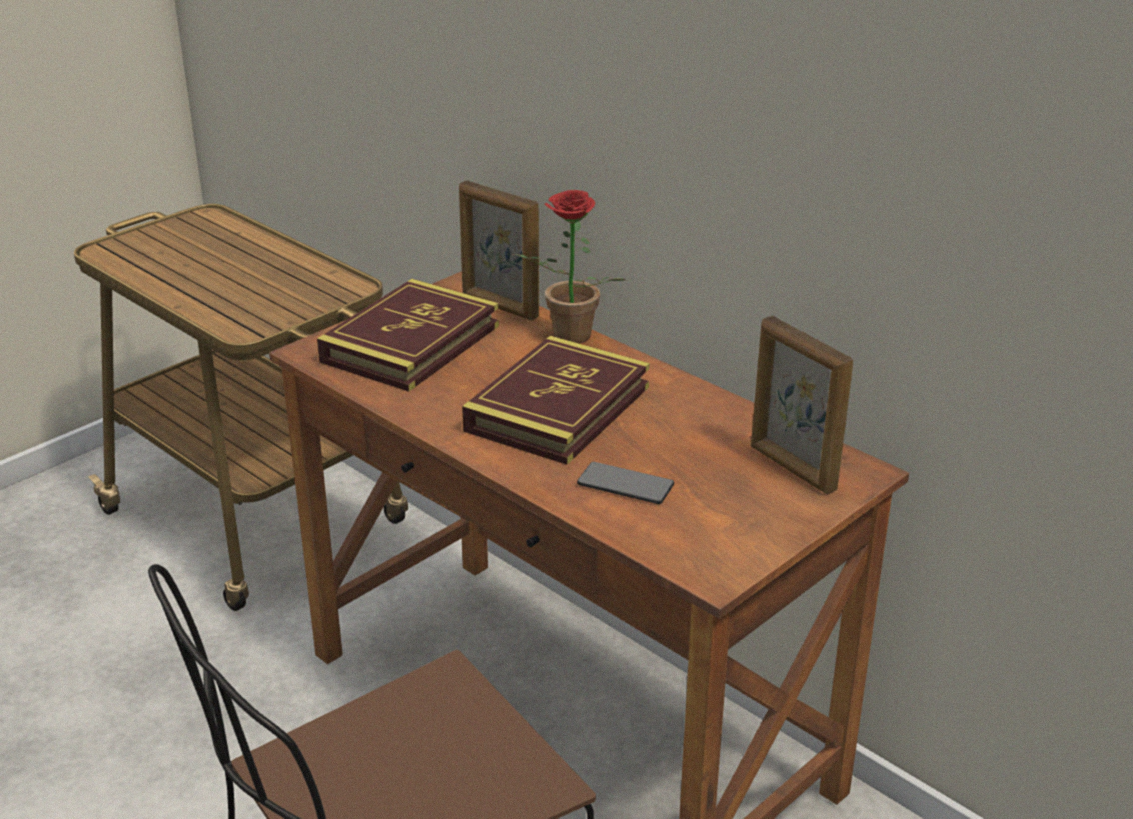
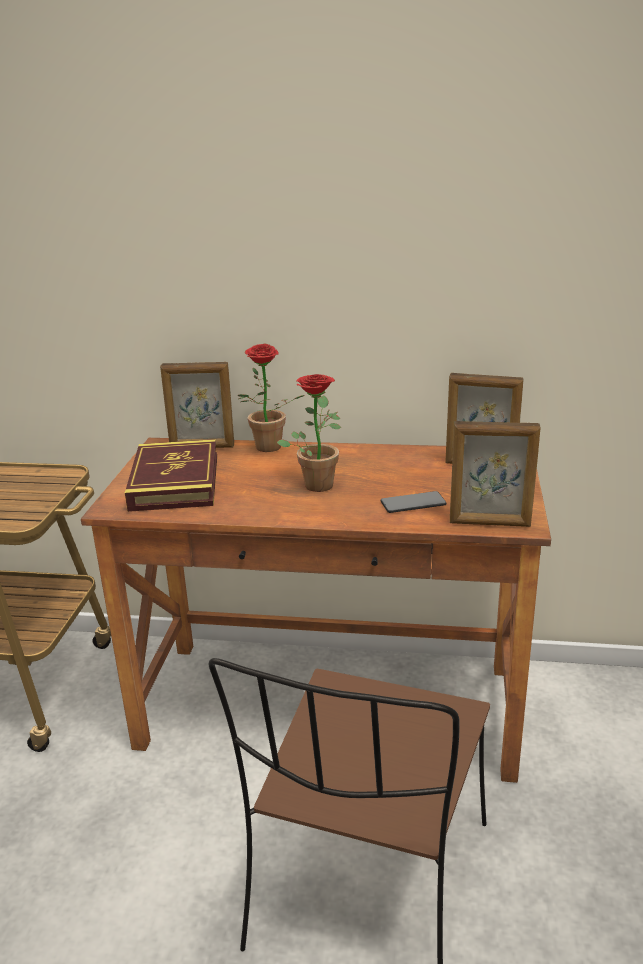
camera: 35 degrees left, 5 degrees down
book [462,336,650,465] -> potted plant [277,374,341,492]
none -> picture frame [450,421,541,527]

